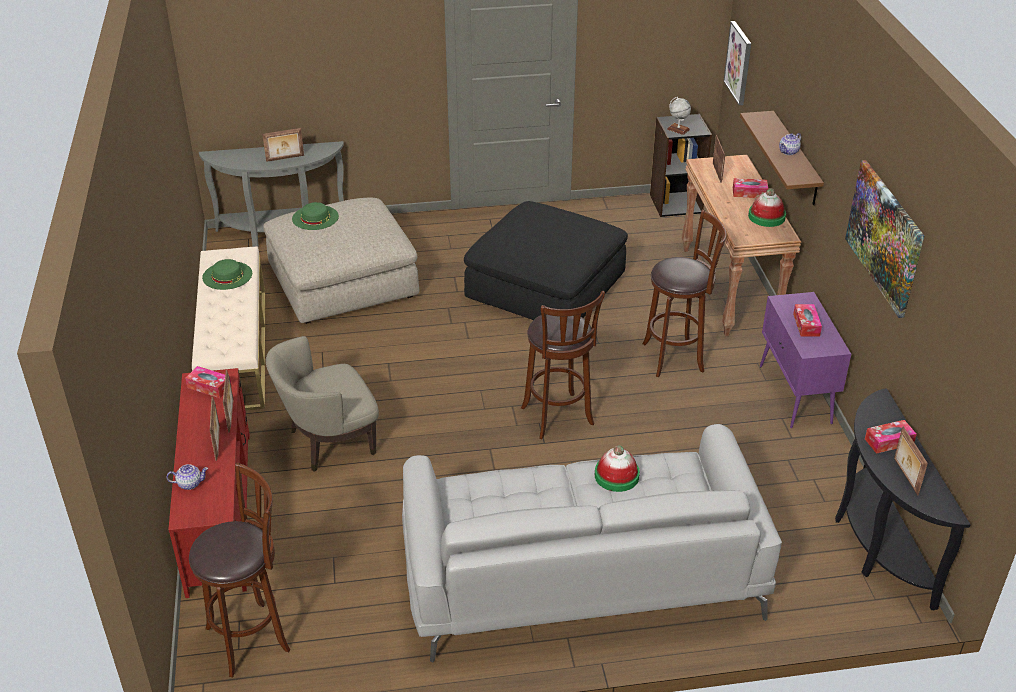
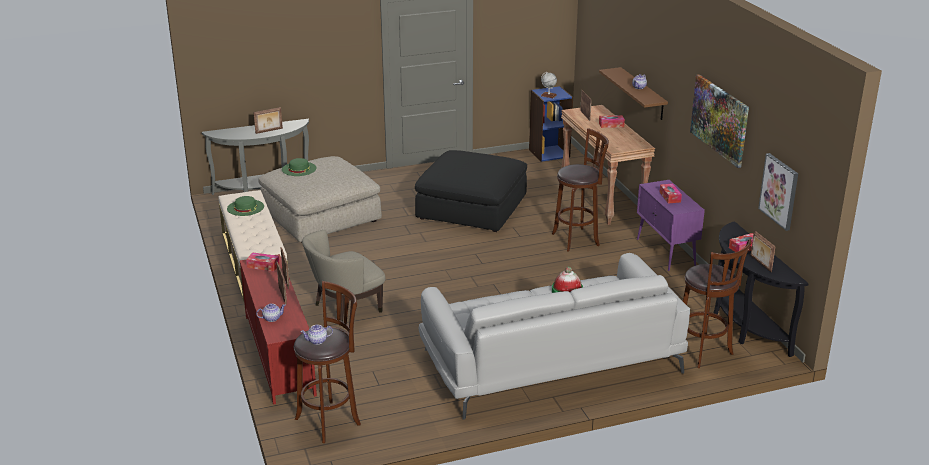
camera: 10 degrees left, 10 degrees down
brown stool [521,291,605,439] -> brown stool moved to [683,239,752,368]
black bookcase [650,114,712,217] -> blue bookcase [529,86,573,162]
picture [724,21,751,105] -> picture moved to [758,153,798,231]
hat [748,188,786,227] -> none
none -> teapot [301,325,333,345]

